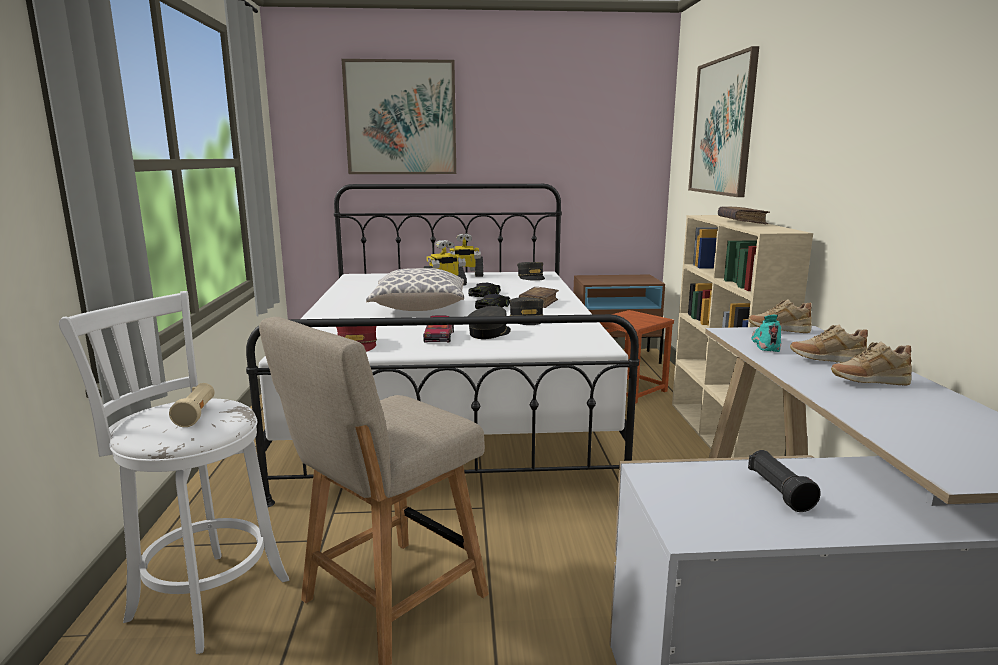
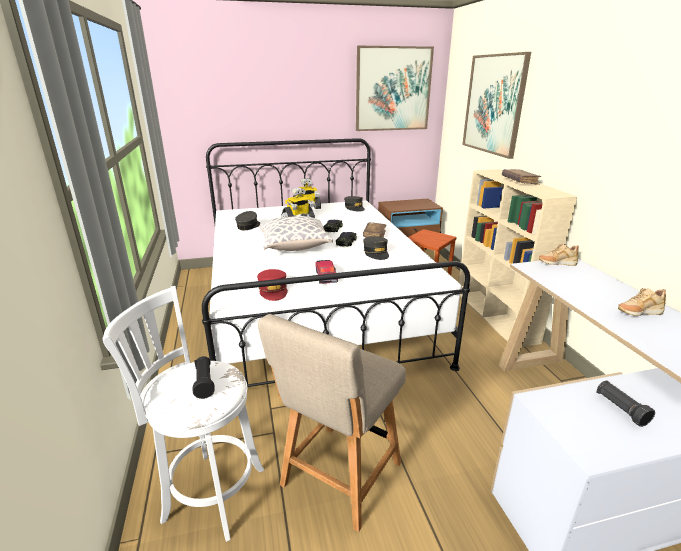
camera: 10 degrees left, 10 degrees up
beige flashlight [169,383,214,427] -> black flashlight [193,356,215,399]
picture [342,59,456,174] -> picture moved to [356,46,434,131]
grey cap [467,306,511,339] -> grey cap moved to [235,211,260,230]
turquoise shoe [751,315,781,352] -> none
beige shoe [790,325,868,363] -> none

